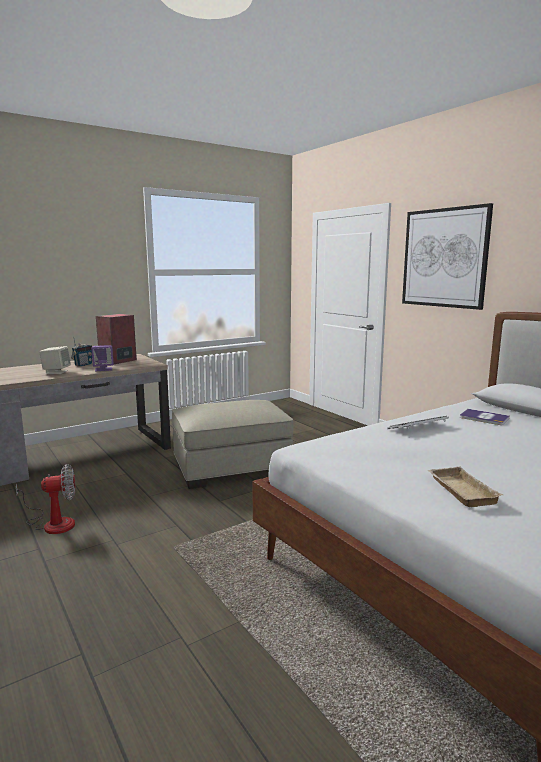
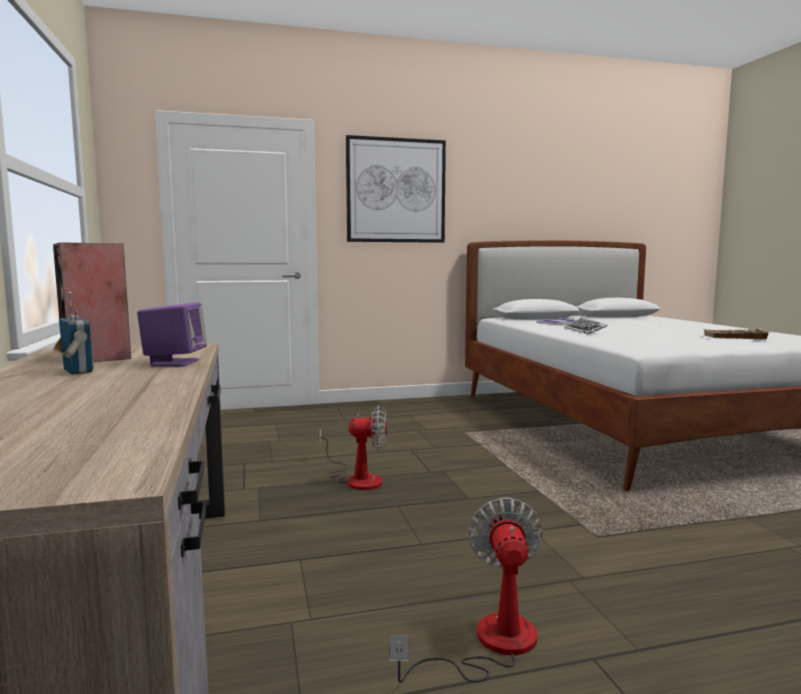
camera: 70 degrees left, 5 degrees down
beige speaker [39,346,71,374] -> none
beige ottoman [172,400,294,489] -> fan [320,405,387,490]

